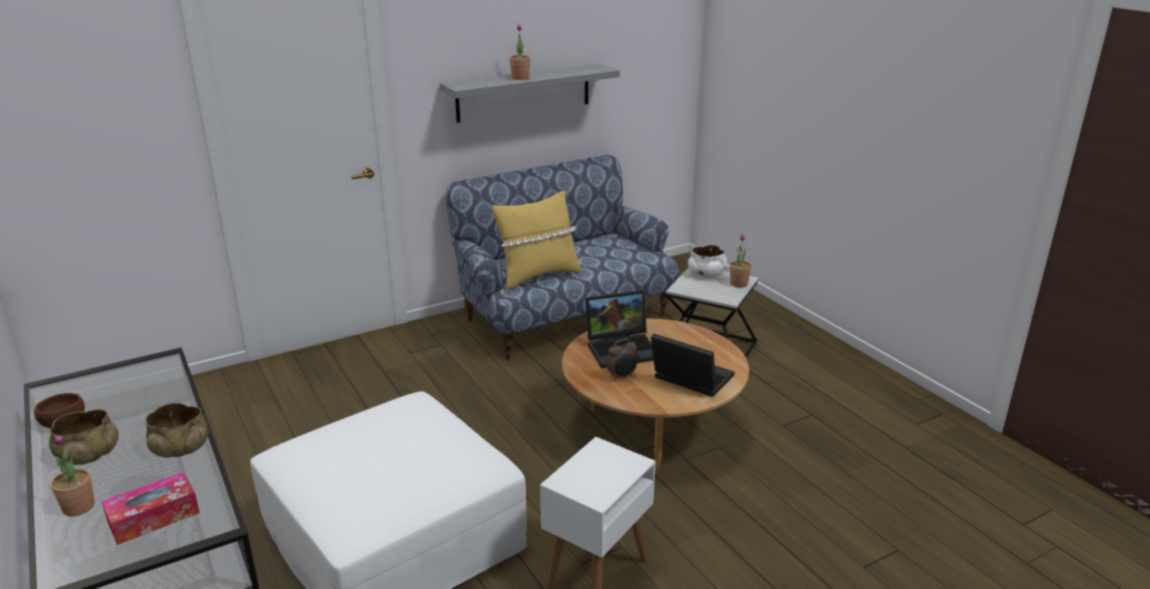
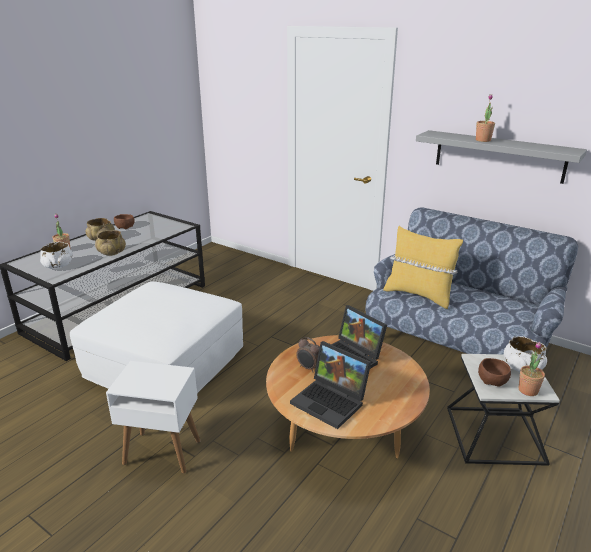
camera: 65 degrees right, 0 degrees up
tissue box [101,472,200,545] -> white bowl [40,242,73,269]
laptop [651,334,735,397] -> laptop turned 120 degrees clockwise [290,341,371,429]
none -> brown bowl [478,358,511,387]

